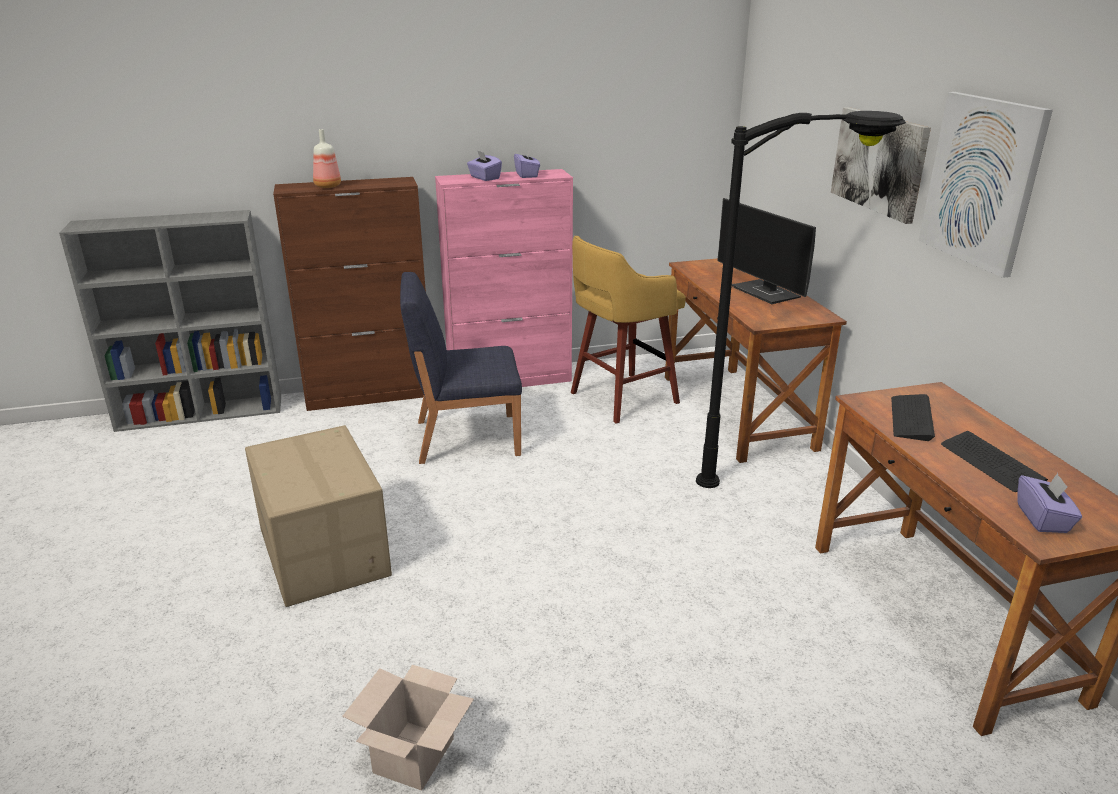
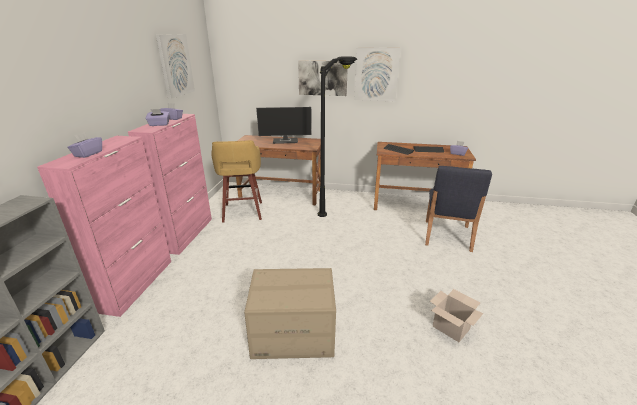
camera: 65 degrees left, 0 degrees up
brown cabinet [273,177,426,411] -> pink cabinet [37,136,171,317]
bottle [313,129,341,188] -> purple tissue box [67,132,102,158]
blue chair [400,272,522,464] -> blue chair moved to [425,166,492,252]
none -> picture [156,34,195,99]

